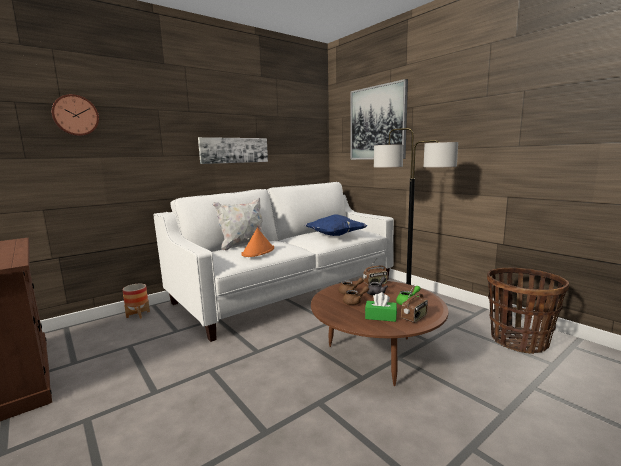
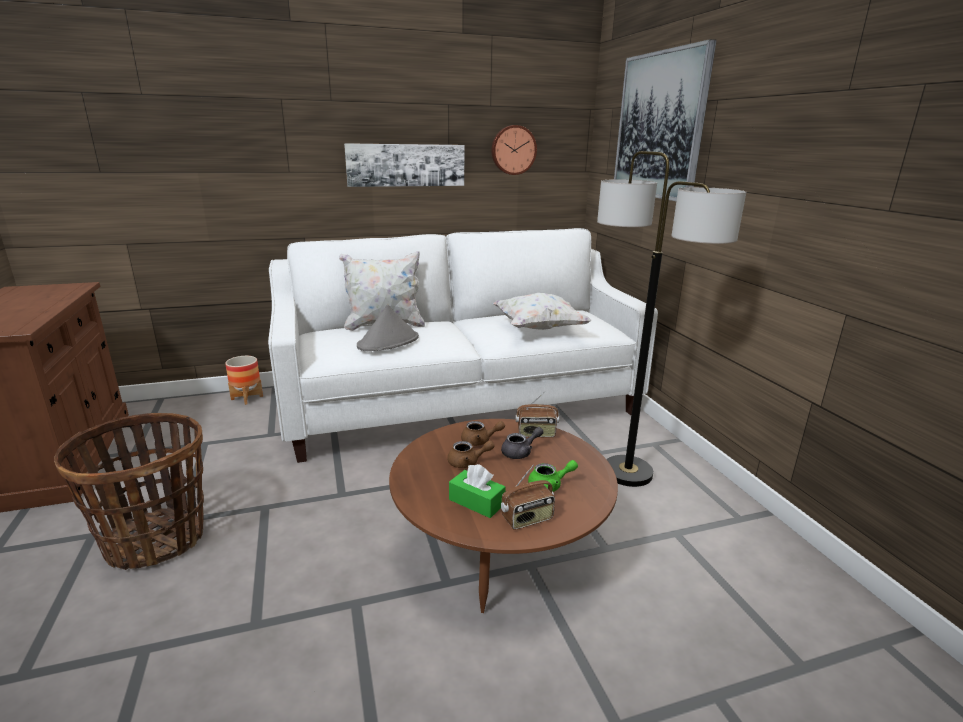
camera: 20 degrees right, 10 degrees up
wall clock [52,94,99,136] -> wall clock moved to [491,125,537,175]
orange hat [241,228,274,257] -> grey hat [357,305,419,351]
blue pillow [305,214,367,236] -> white pillow [493,293,592,330]
basket [487,267,569,354] -> basket moved to [54,413,204,570]

